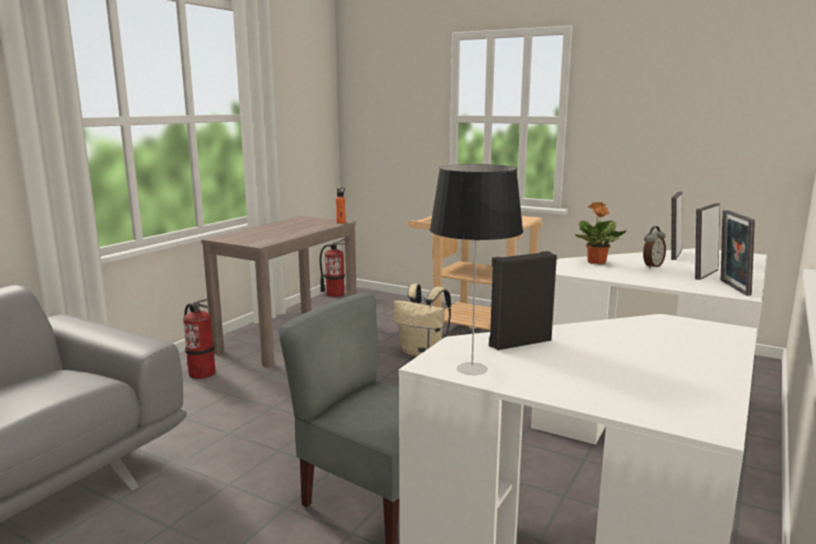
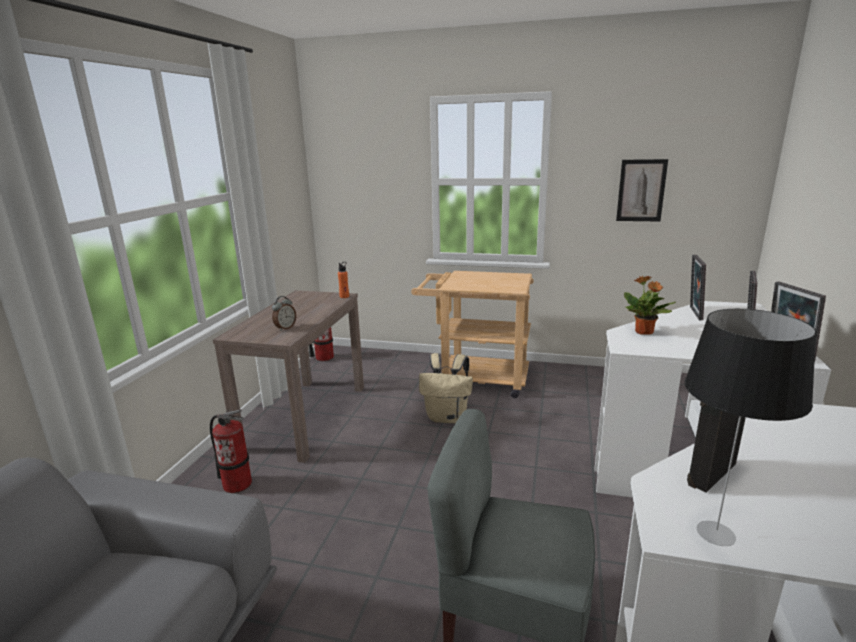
camera: 15 degrees left, 5 degrees up
alarm clock [643,226,666,269] -> alarm clock moved to [272,296,296,331]
none -> picture [616,159,668,222]

